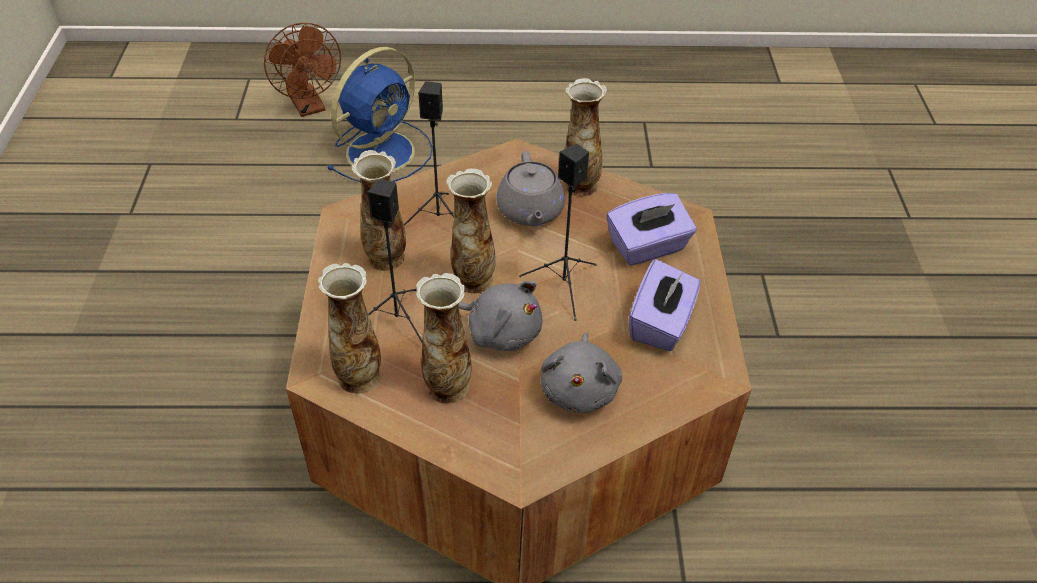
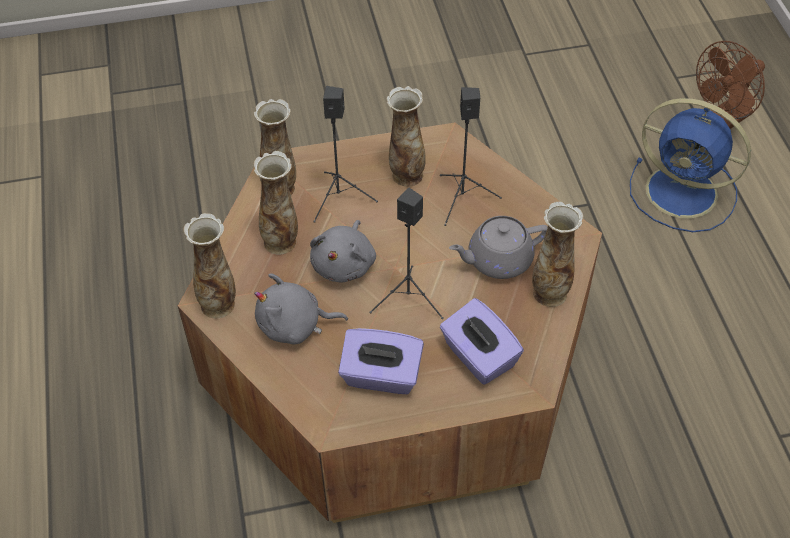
camera: 80 degrees right, 5 degrees up
vase [446,168,496,293] -> vase moved to [183,213,236,318]

